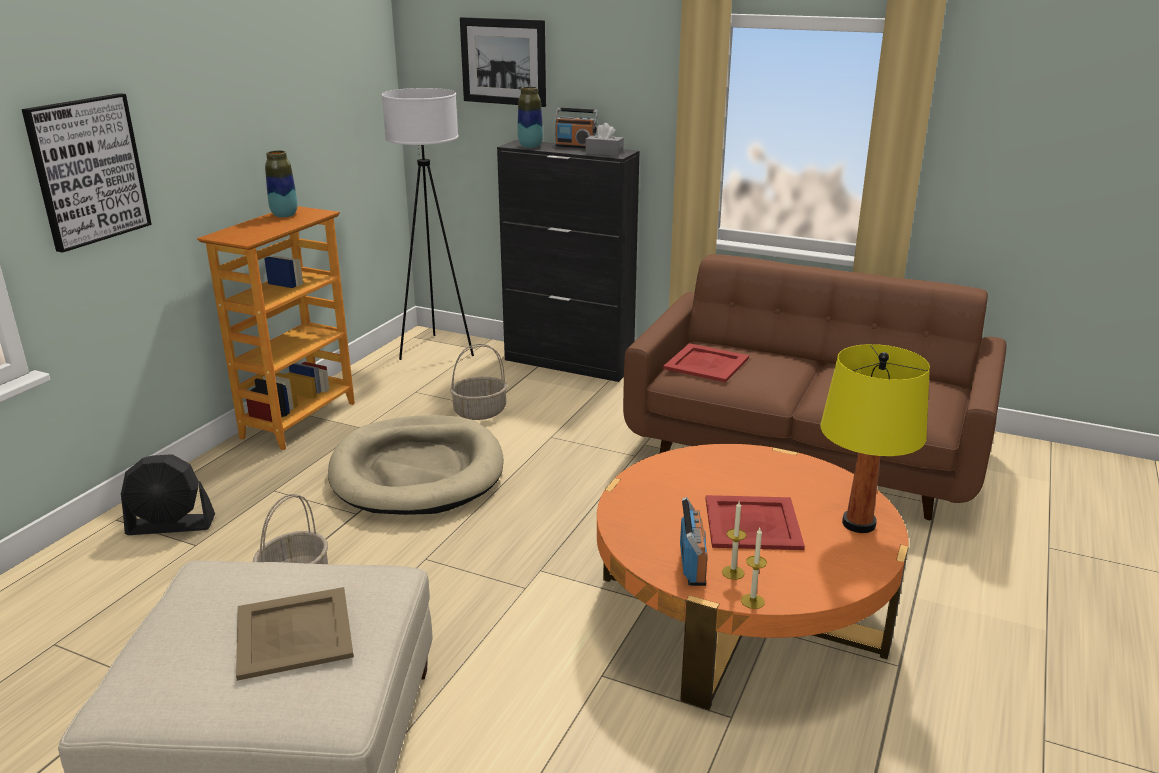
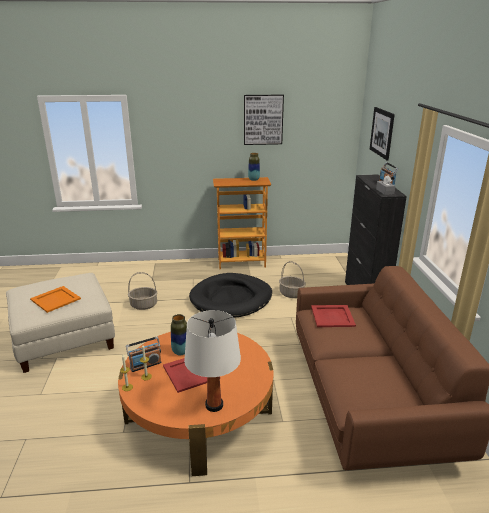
camera: 60 degrees right, 0 degrees up
picture [22,93,152,253] -> picture moved to [244,95,284,145]
black fan [121,454,215,535] -> none
beige tray [236,587,354,681] -> orange tray [30,286,81,313]
beige dog bed [328,415,504,515] -> black dog bed [189,273,272,317]
white floor lamp [382,88,474,360] -> none
vase [518,87,543,148] -> vase moved to [171,314,187,355]
yellow table lamp [820,344,930,533] -> white table lamp [184,310,241,412]

